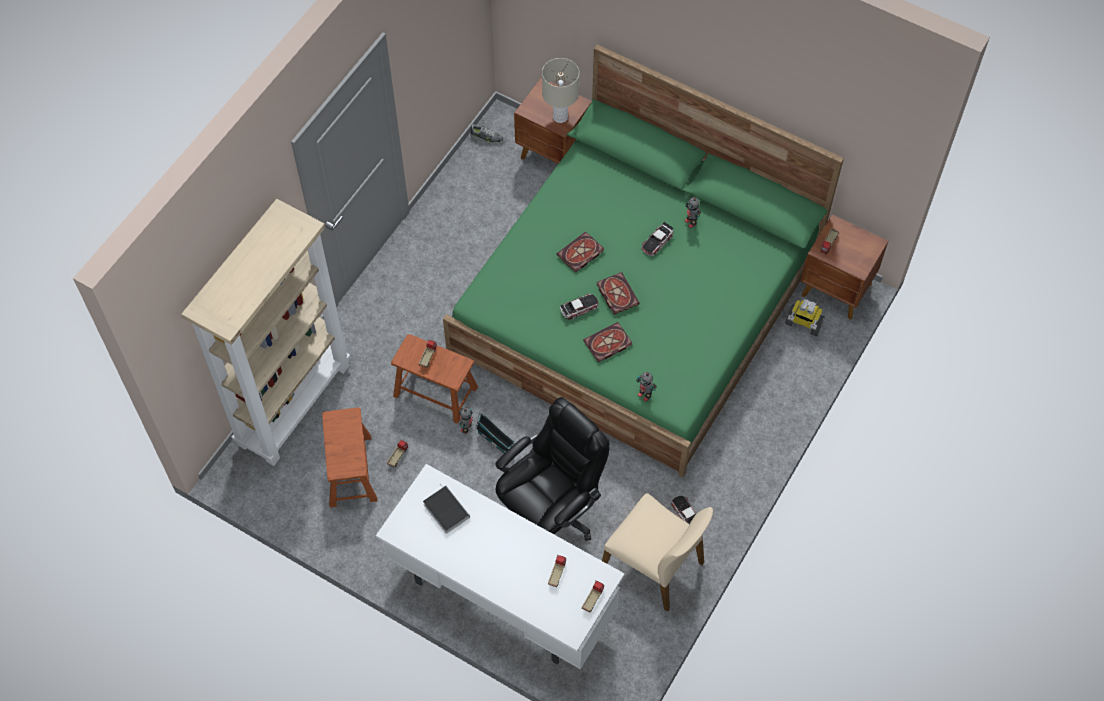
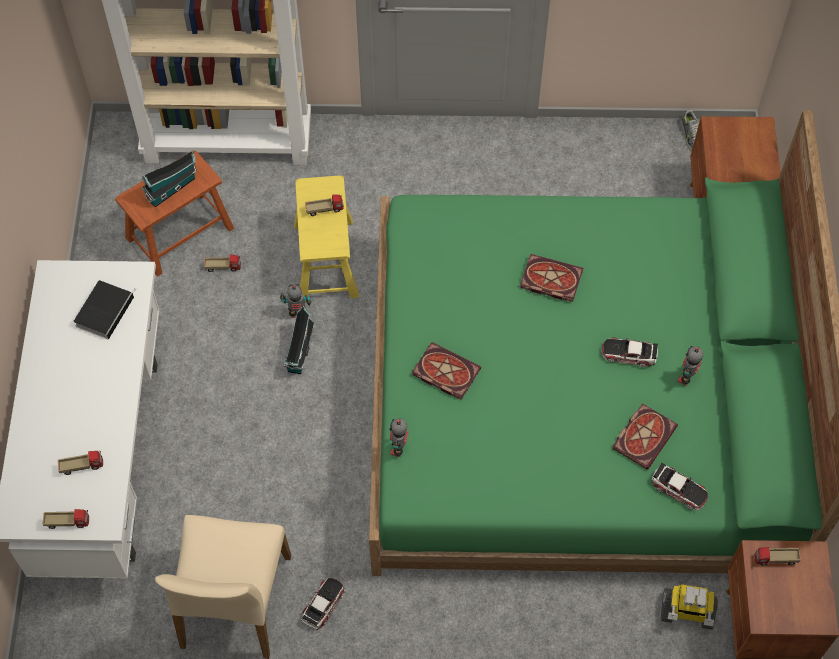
camera: 60 degrees right, 0 degrees up
brown stool [391,334,478,423] -> yellow stool [294,176,359,302]
black office chair [495,397,610,541] -> none
beige table lamp [542,58,579,123] -> none
toy car [560,294,599,319] -> toy car moved to [651,462,708,511]
book [597,272,640,315] -> book moved to [612,403,678,470]
toy robot [785,299,825,336] -> toy robot turned 75 degrees counterclockwise [661,584,718,630]
none -> toy house [142,151,197,207]

